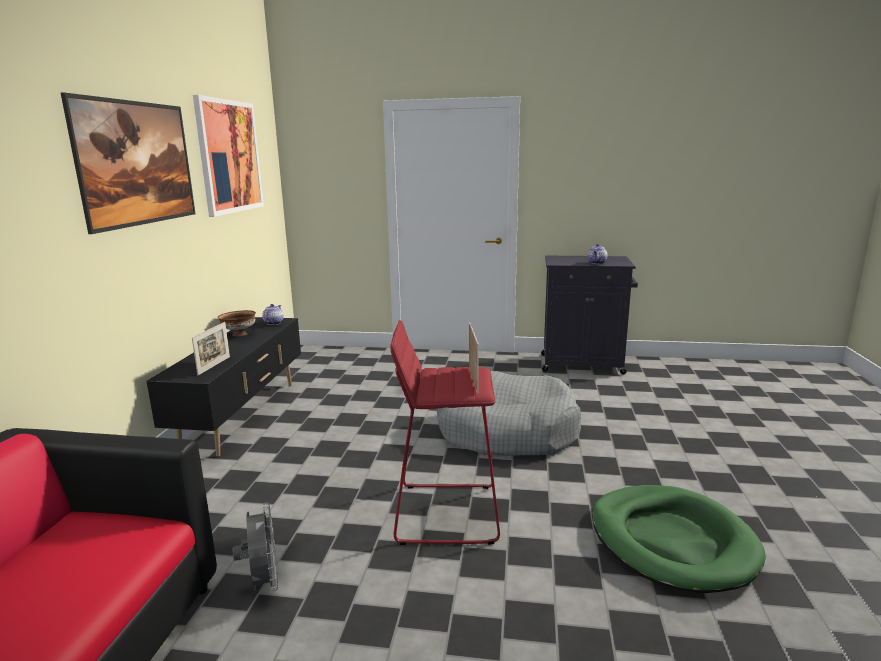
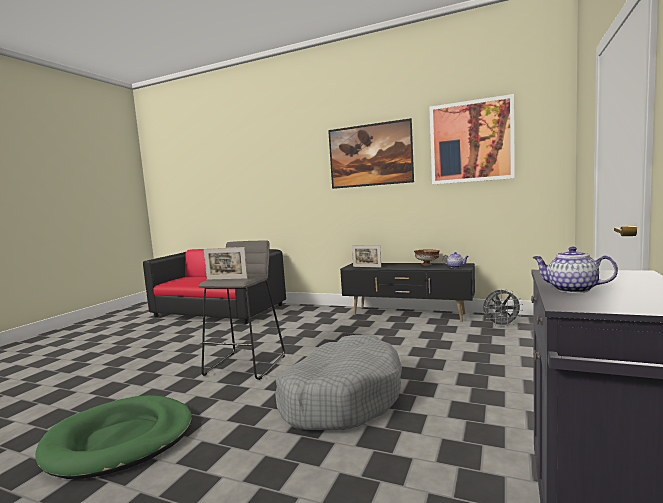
camera: 105 degrees right, 10 degrees down
grey fan [233,503,278,591] -> grey fan moved to [483,289,523,327]
red stool [390,320,500,545] -> grey stool [198,241,285,380]

